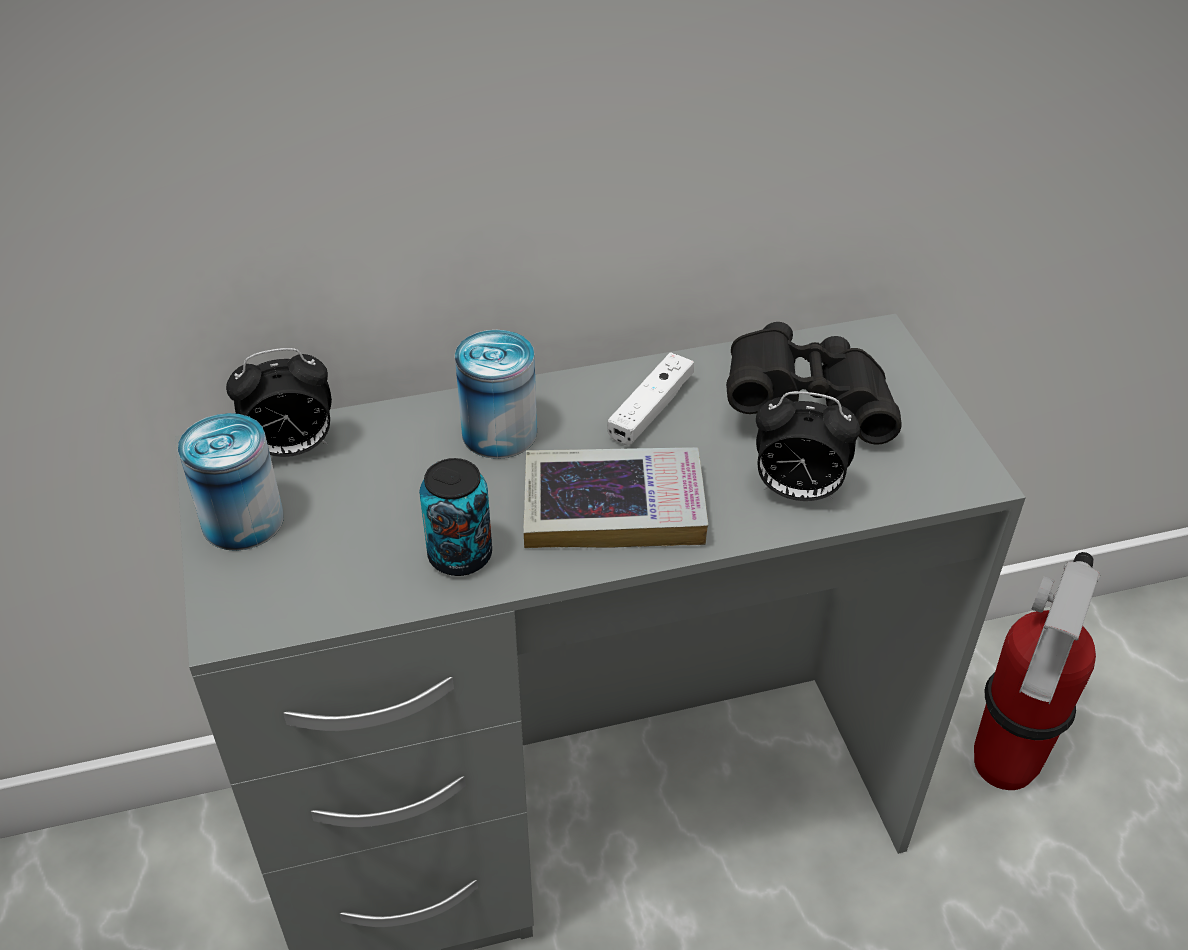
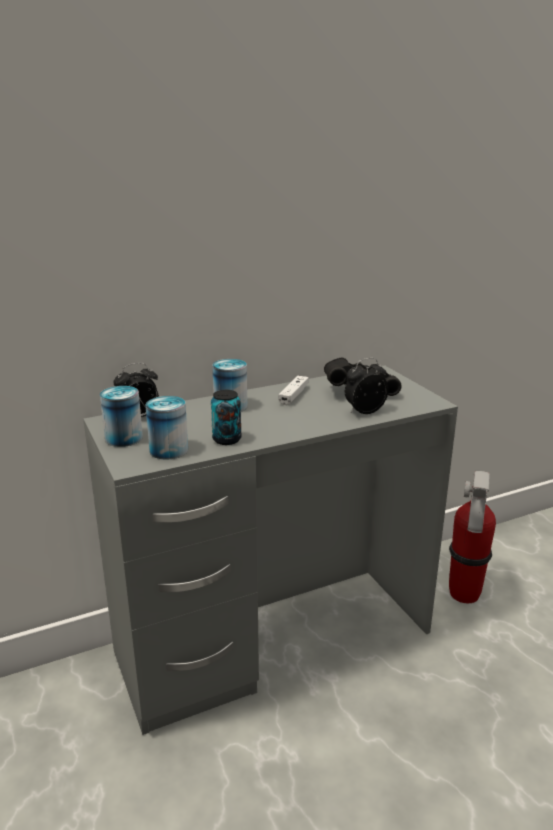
camera: 10 degrees left, 20 degrees down
book [523,447,708,548] -> none
alarm clock [756,391,860,501] -> alarm clock turned 150 degrees clockwise [345,358,389,414]
none -> can [145,396,188,459]

